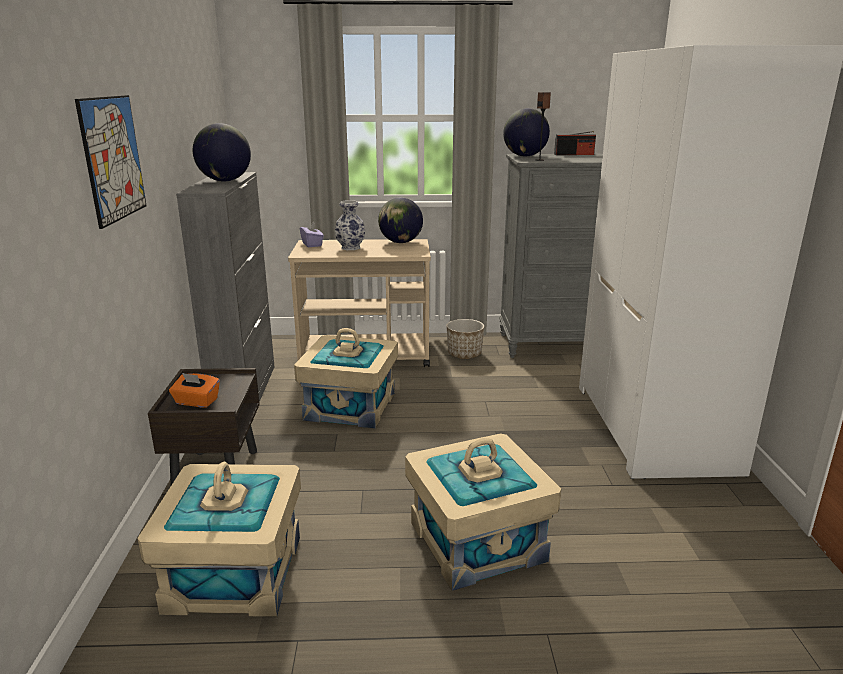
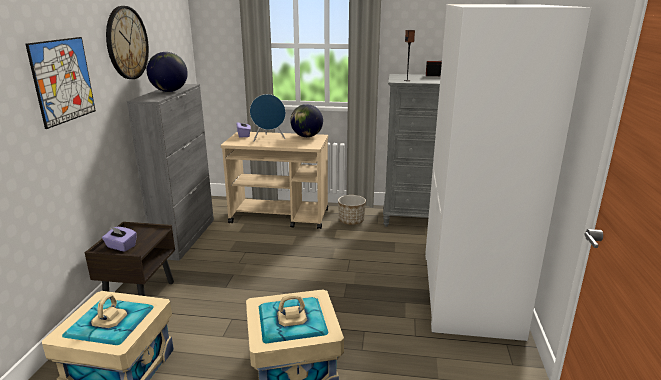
camera: 10 degrees right, 0 degrees up
orange tissue box [169,373,220,408] -> purple tissue box [102,227,137,252]
beige storage box [294,328,398,428] -> none
vase [335,200,365,250] -> blue speaker [250,94,286,141]
globe [503,108,550,156] -> none
none -> wall clock [106,6,149,79]

